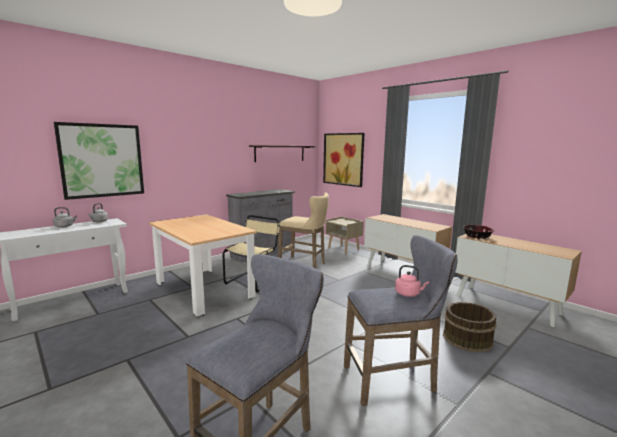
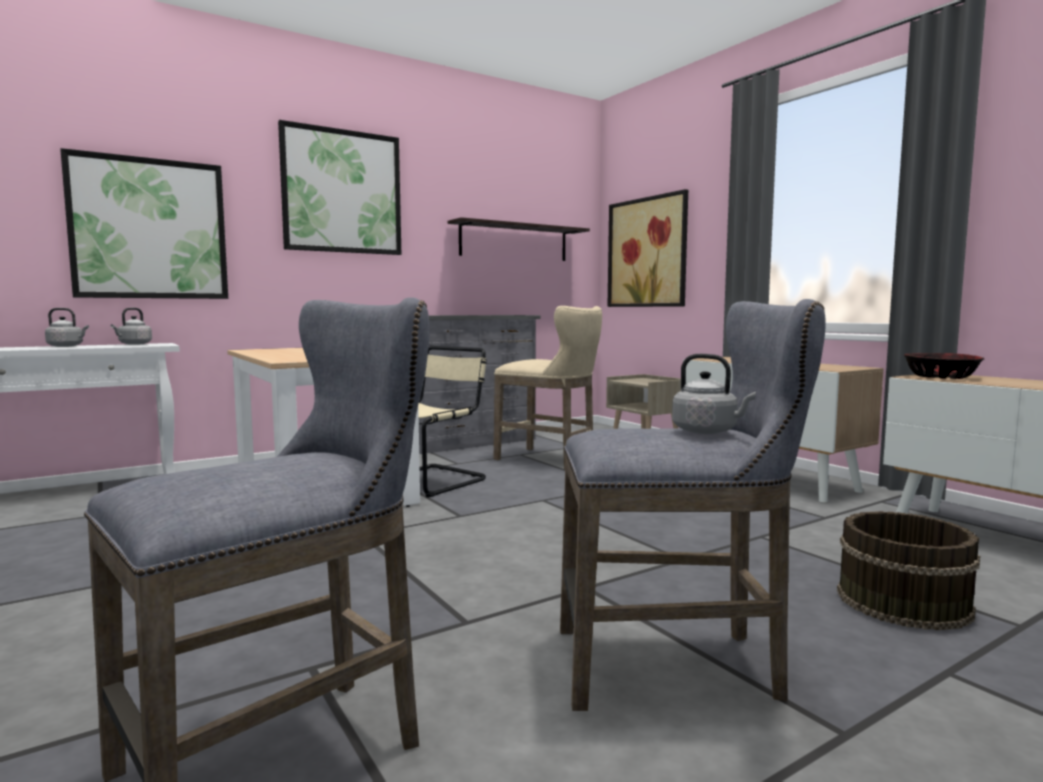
camera: 10 degrees right, 5 degrees down
pink kettle [395,265,429,297] -> grey kettle [672,354,756,434]
none -> picture [278,120,401,255]

